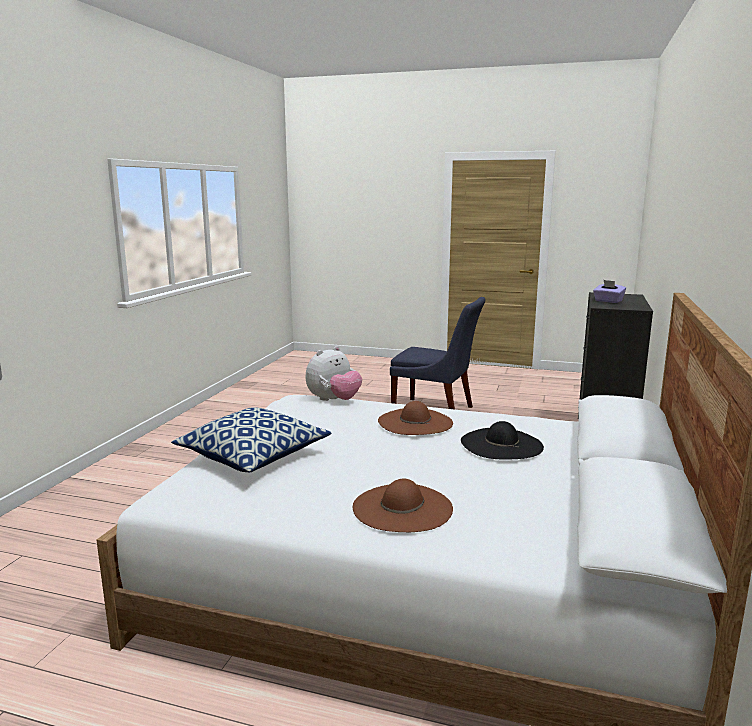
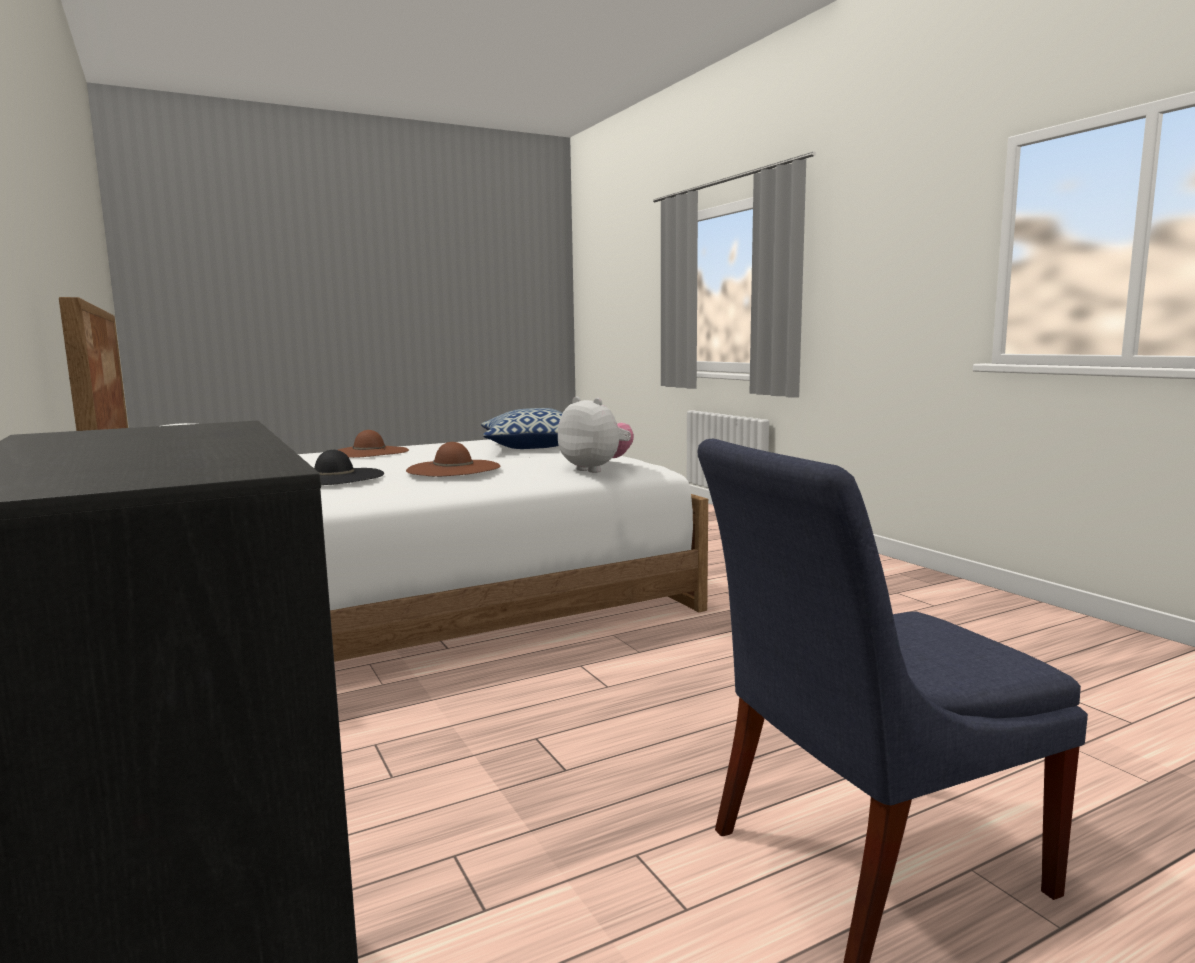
camera: 135 degrees right, 5 degrees down
plush toy [306,346,362,401] -> plush toy turned 135 degrees clockwise [558,396,634,473]
purple tissue box [593,280,626,303] -> none

